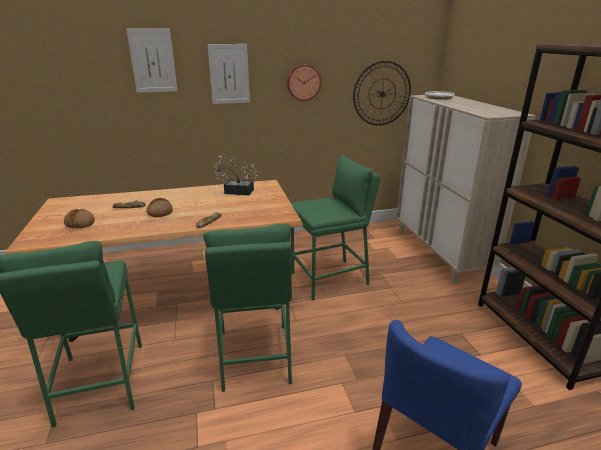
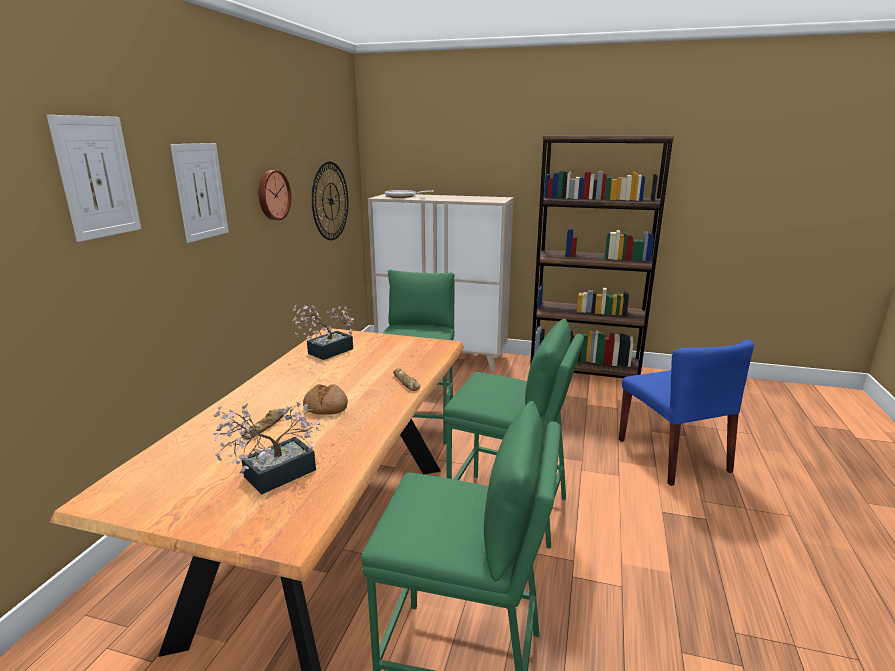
camera: 60 degrees left, 5 degrees down
bread [64,209,95,228] -> potted plant [213,402,320,495]

